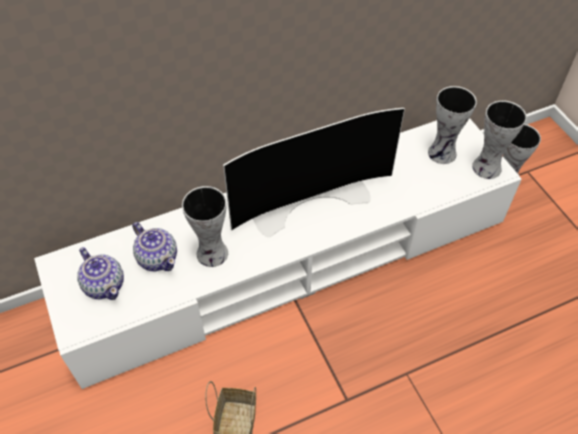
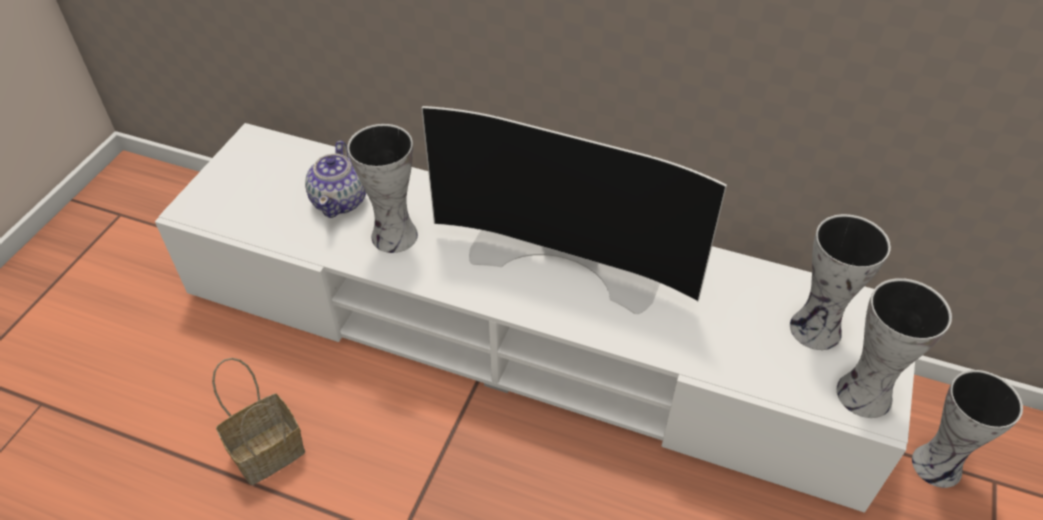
camera: 45 degrees right, 5 degrees down
teapot [77,247,124,300] -> none

